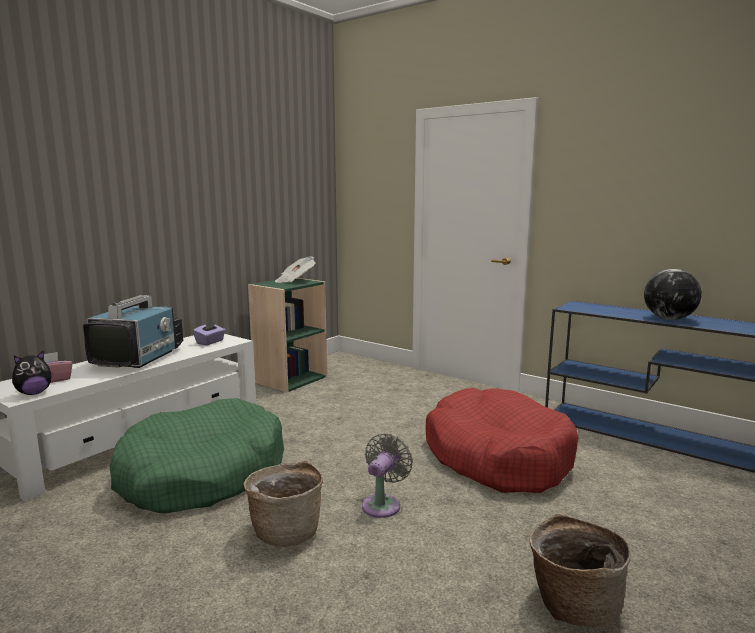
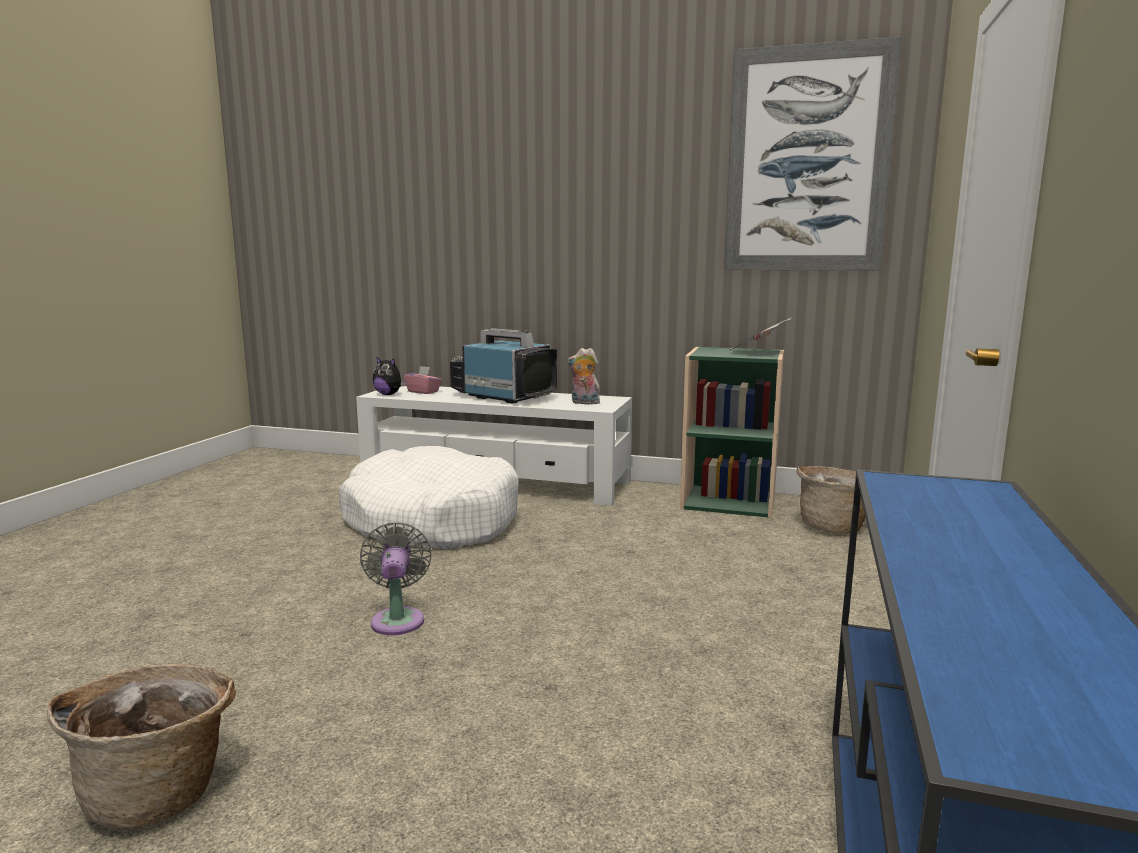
camera: 70 degrees right, 0 degrees up
television [83,295,183,368] -> television turned 135 degrees counterclockwise [450,328,557,403]
green dog bed [110,398,284,514] -> white dog bed [339,446,519,550]
purple tissue box [193,320,226,345] -> plush toy [567,348,600,404]
basket [243,461,323,547] -> basket moved to [796,466,865,534]
grey fan [362,433,413,518] -> grey fan turned 105 degrees counterclockwise [360,522,432,635]
red dog bed [426,388,579,493] -> none
globe [644,269,702,320] -> none
none -> picture [724,37,902,271]

